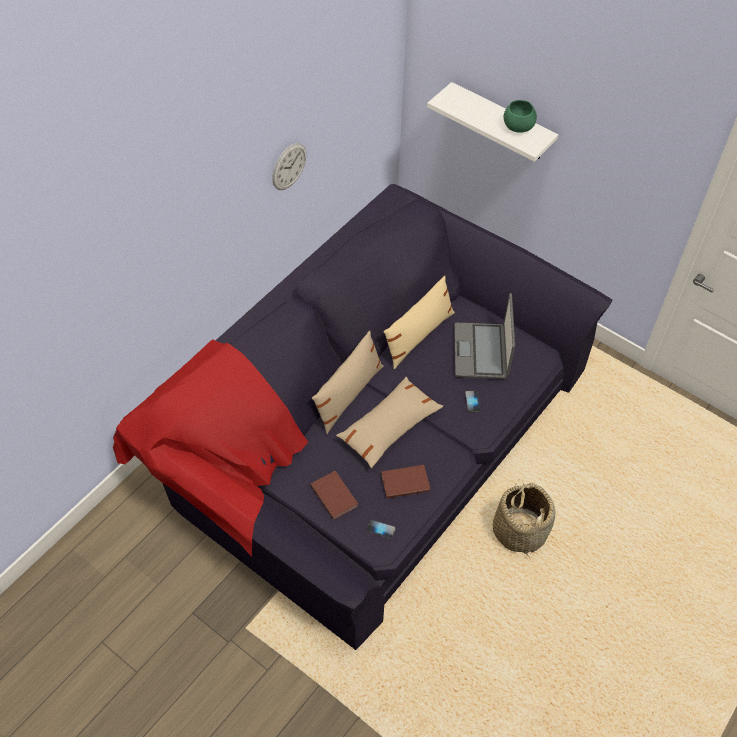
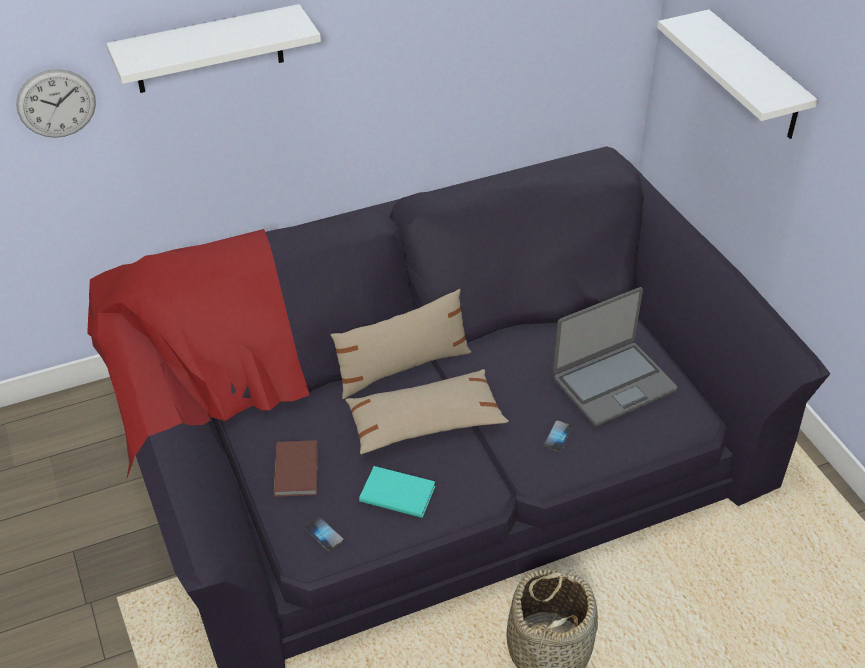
camera: 30 degrees right, 10 degrees down
wall clock [272,143,306,190] -> wall clock moved to [16,69,96,138]
brown book [381,465,431,498] -> turquoise book [359,466,435,518]
beige pillow [384,276,455,369] -> none
laptop [454,293,515,379] -> laptop turned 150 degrees counterclockwise [553,287,677,426]
green bowl [504,100,537,133] -> none
none -> white shelf [106,4,321,93]

